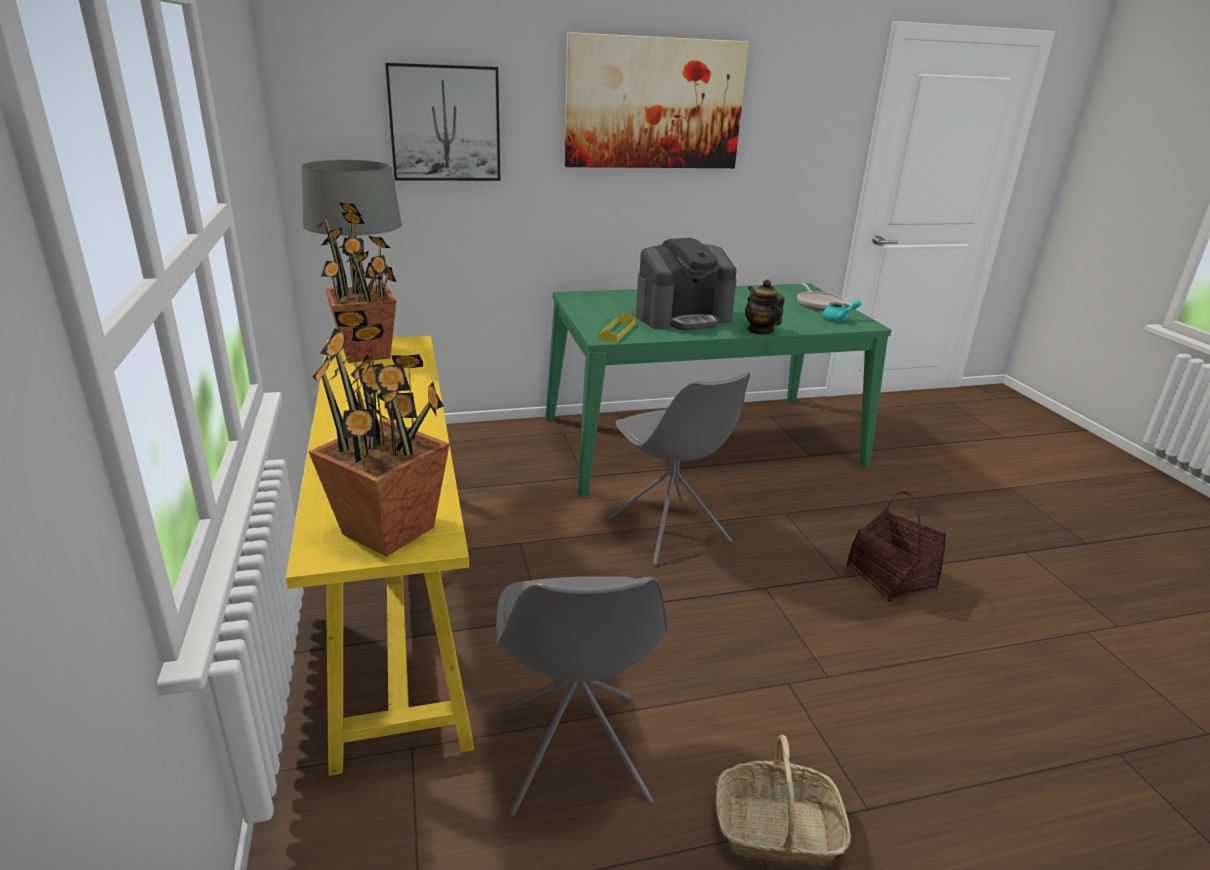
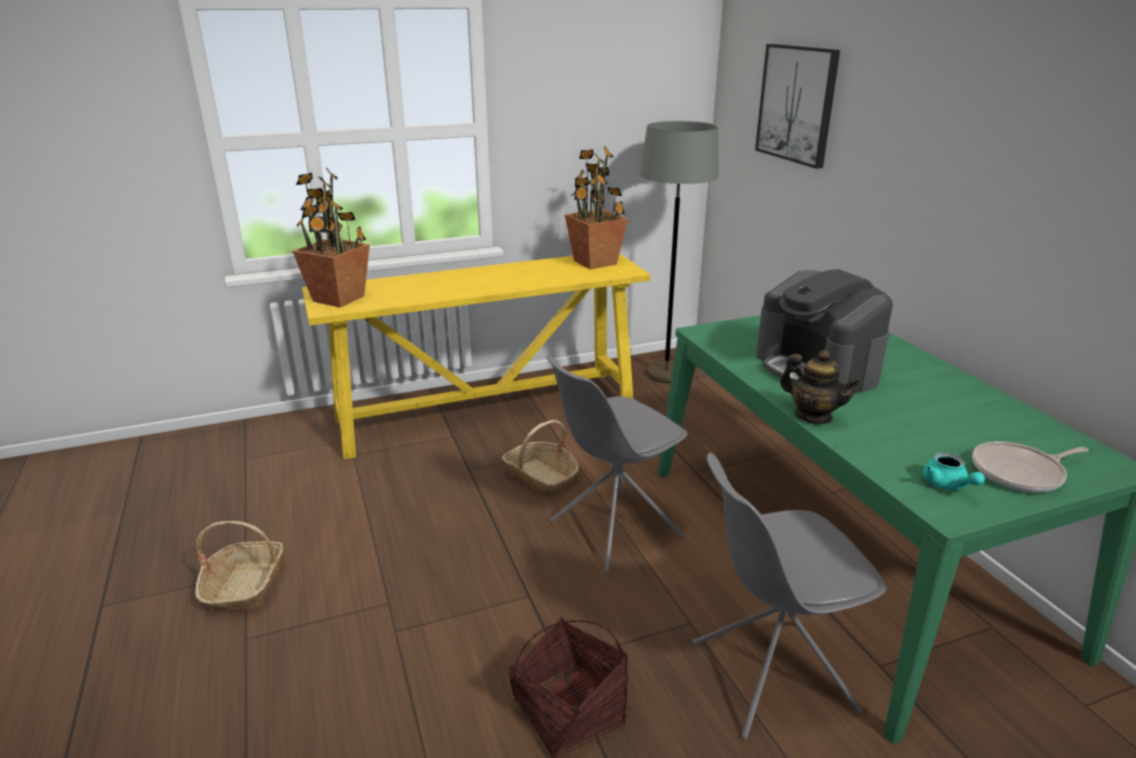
camera: 85 degrees right, 0 degrees up
grey chair [496,576,668,817] -> grey chair moved to [693,453,887,739]
picture [565,32,749,168] -> none
yellow tray [598,313,636,342] -> none
teapot [745,279,784,335] -> teapot turned 75 degrees clockwise [780,350,860,424]
none -> basket [502,420,579,495]

